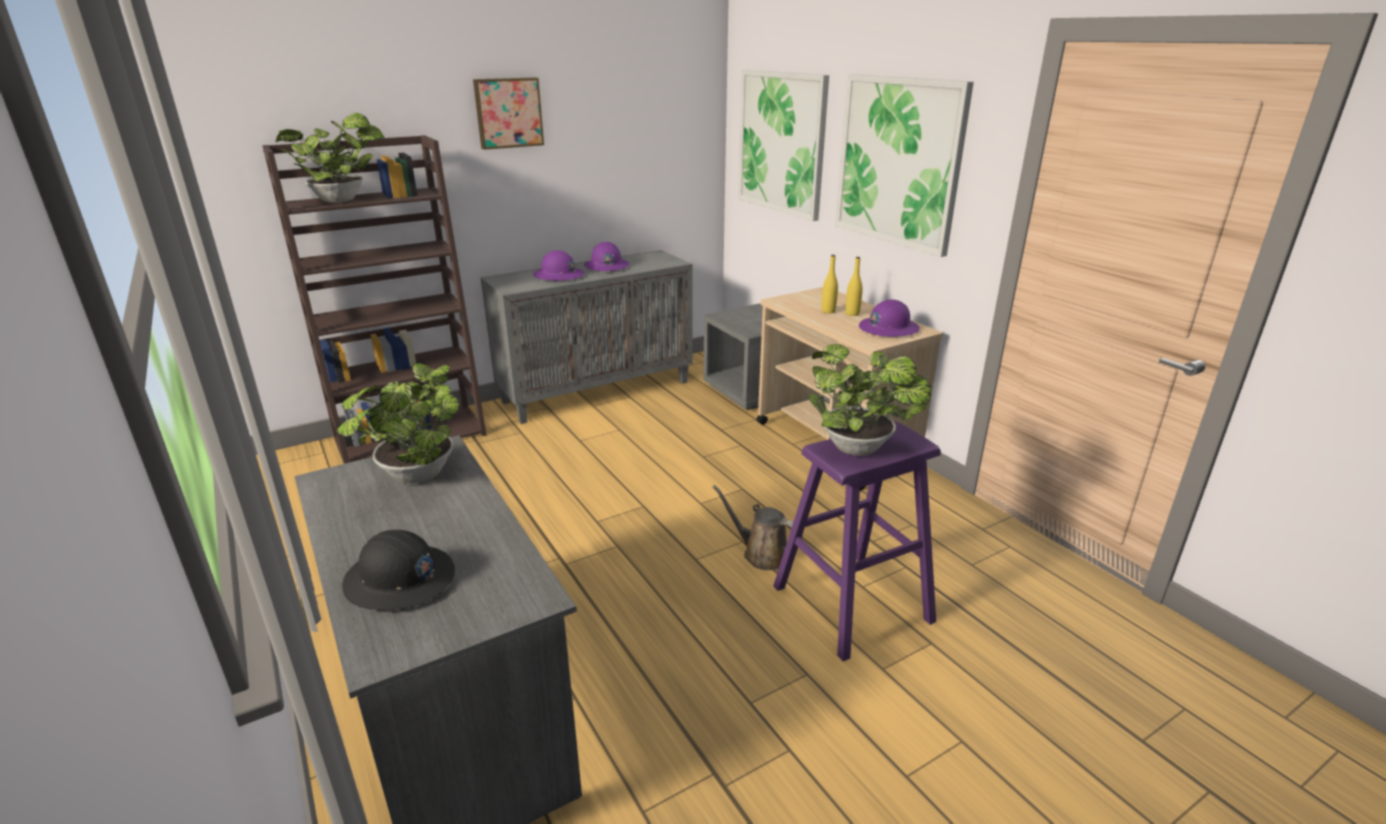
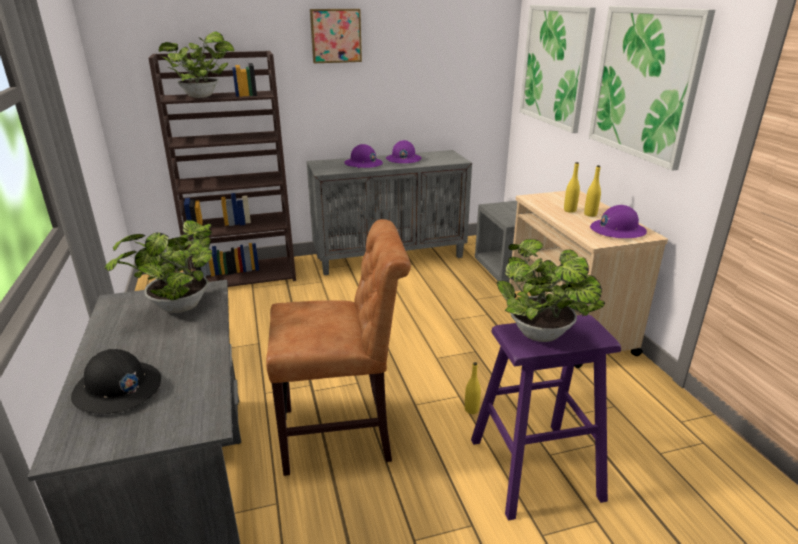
camera: 15 degrees right, 0 degrees up
brown watering can [713,485,803,570] -> yellow bottle [465,362,481,414]
none -> brown chair [266,219,411,476]

